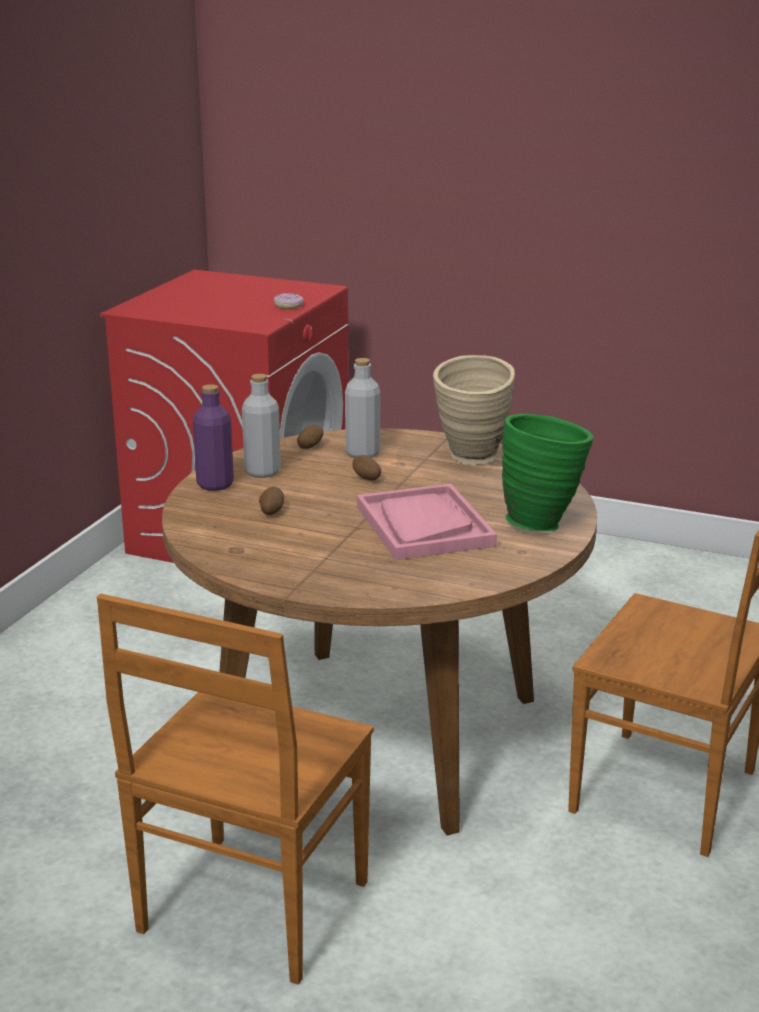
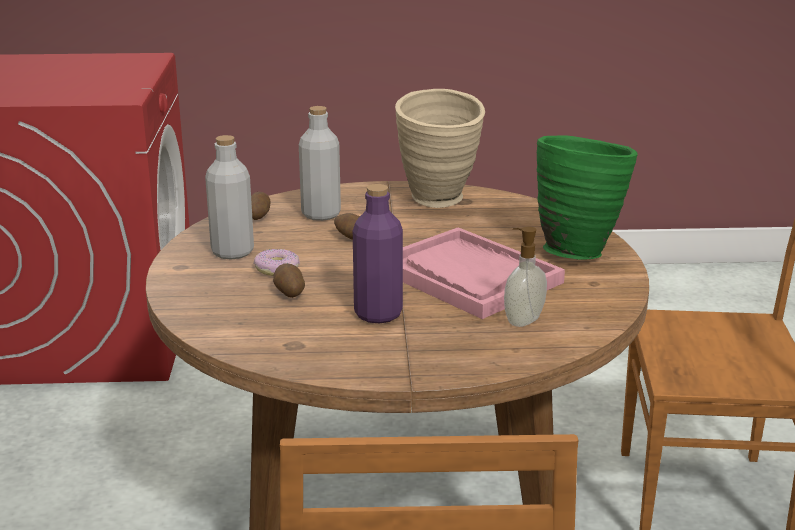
camera: 25 degrees left, 0 degrees up
purple bottle [193,384,234,491] -> purple bottle moved to [353,184,403,323]
donut [274,293,303,309] -> donut moved to [254,249,300,276]
none -> soap dispenser [504,226,547,327]

